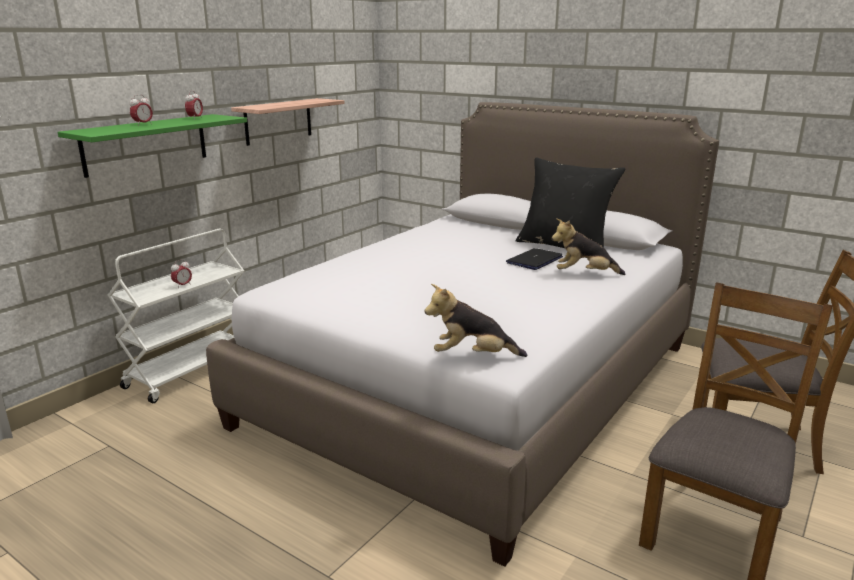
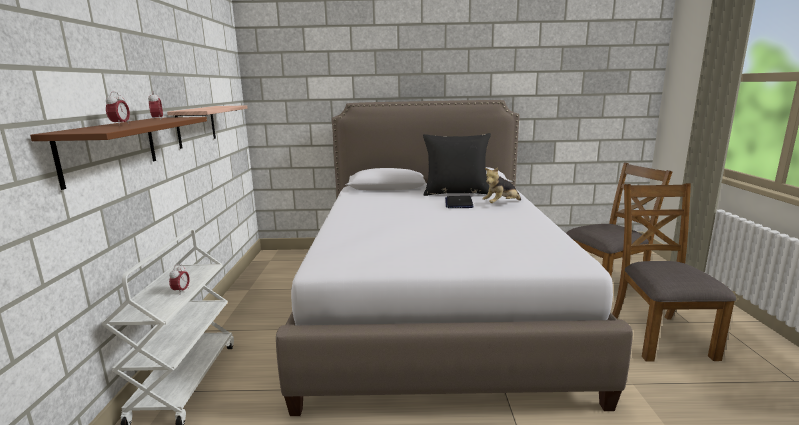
camera: 35 degrees left, 5 degrees down
green shelf [58,114,247,178] -> brown shelf [30,117,207,190]
plush toy [425,284,527,357] -> none

